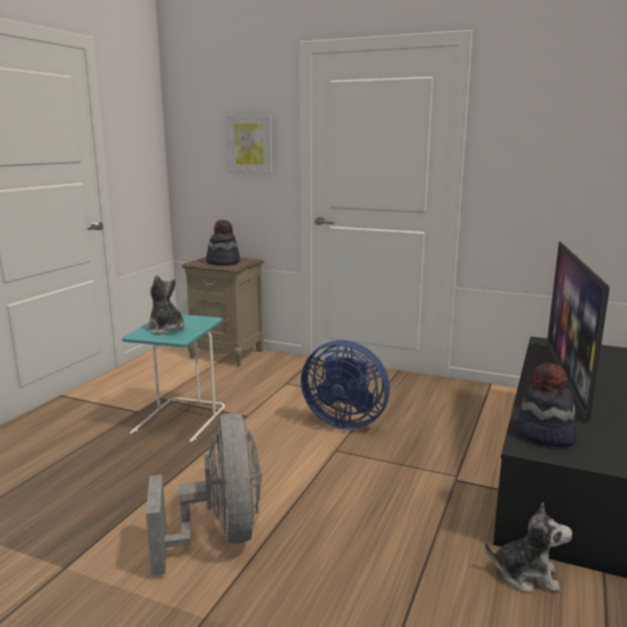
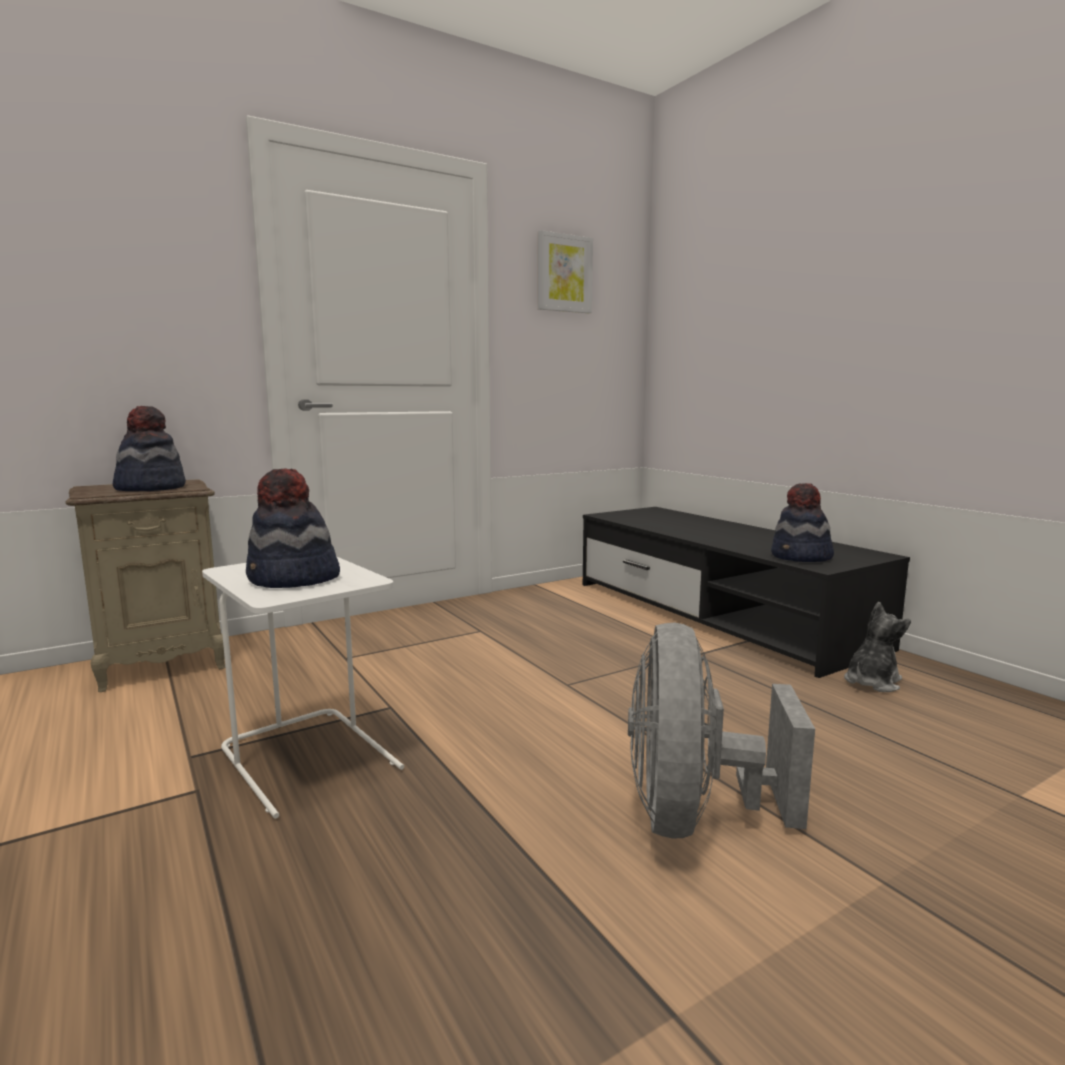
camera: 55 degrees left, 5 degrees down
turquoise side table [122,315,225,443] -> white side table [202,556,404,819]
plush toy [145,275,185,335] -> hat [246,468,340,588]
grey fan [146,413,262,576] -> grey fan turned 105 degrees counterclockwise [628,623,815,839]
picture [227,115,273,173] -> picture moved to [538,230,593,313]
blue fan [301,340,390,429] -> none
television [547,241,610,423] -> none

